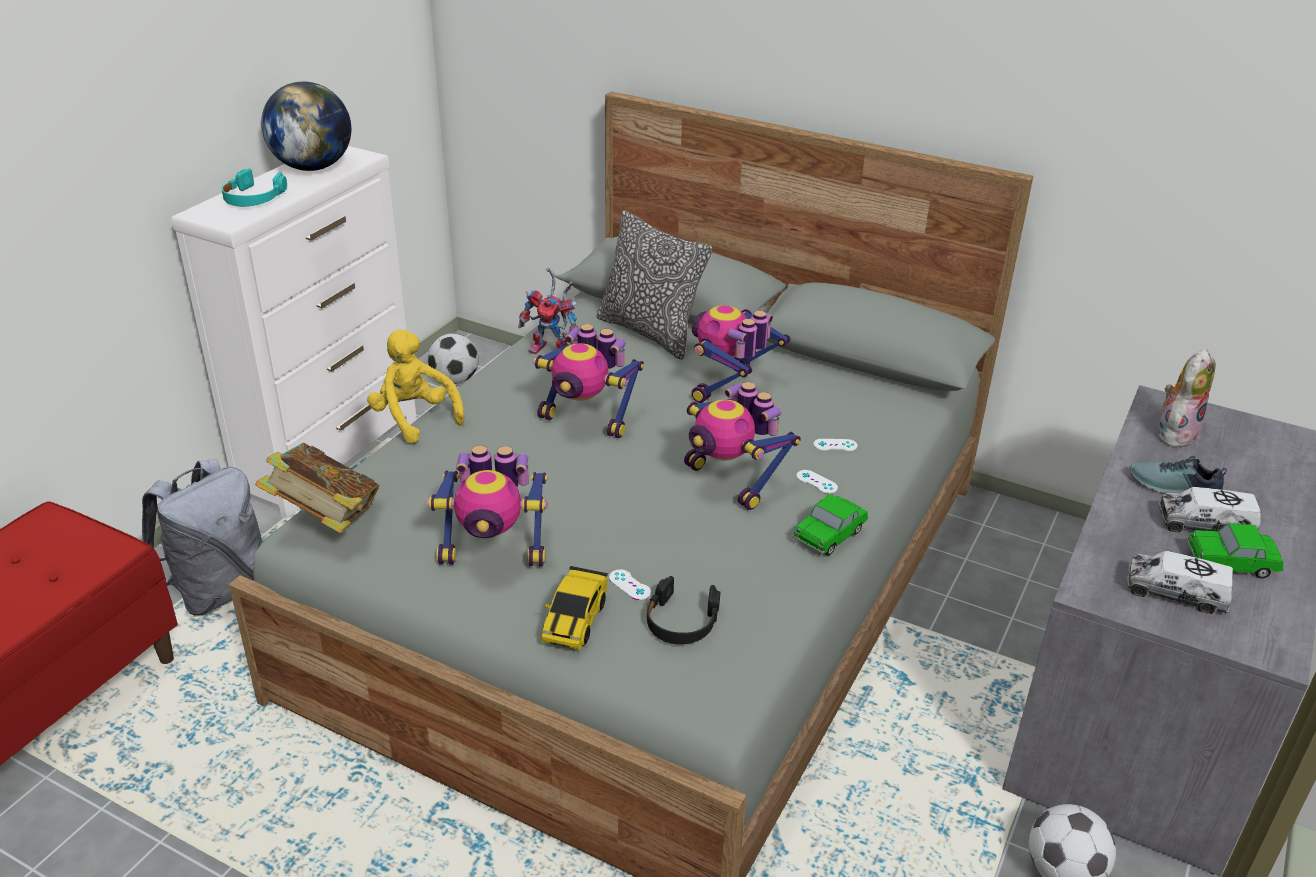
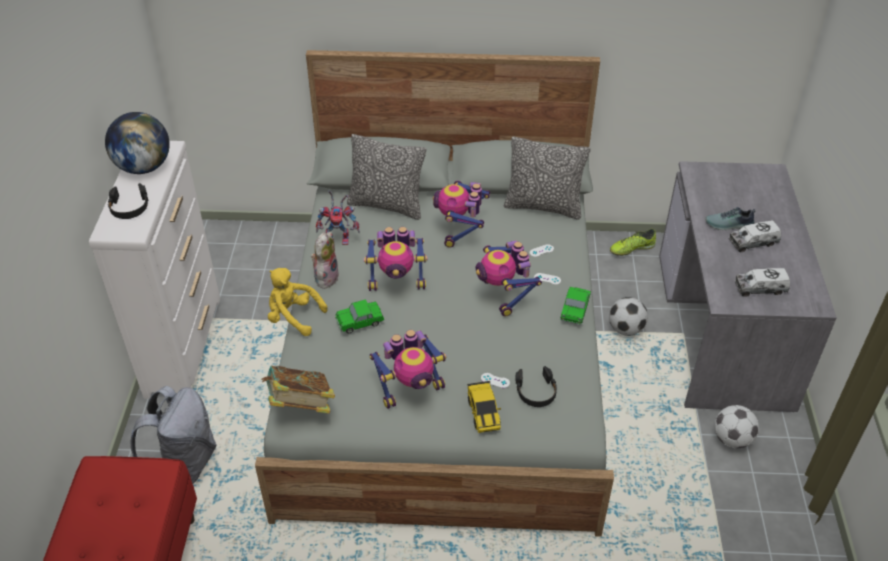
camera: 25 degrees left, 10 degrees up
turquoise headphones [222,168,287,207] -> black headphones [108,183,148,219]
football [428,333,479,384] -> football moved to [609,297,648,336]
toy robot [684,382,801,510] -> toy robot turned 45 degrees clockwise [475,240,542,317]
plush toy [1158,349,1216,447] -> plush toy moved to [311,232,339,289]
toy car [1187,523,1283,578] -> toy car moved to [335,300,384,333]
none -> pillow [504,137,591,219]
none -> shoe [610,228,656,256]

